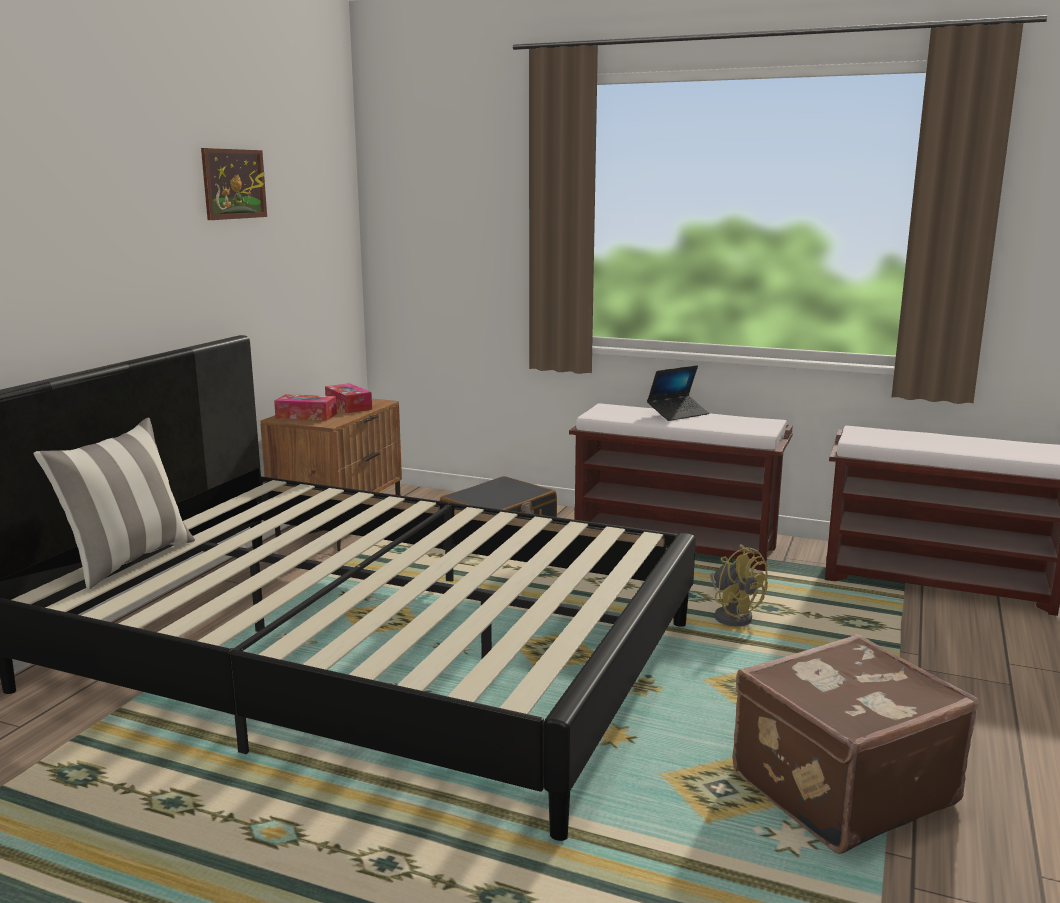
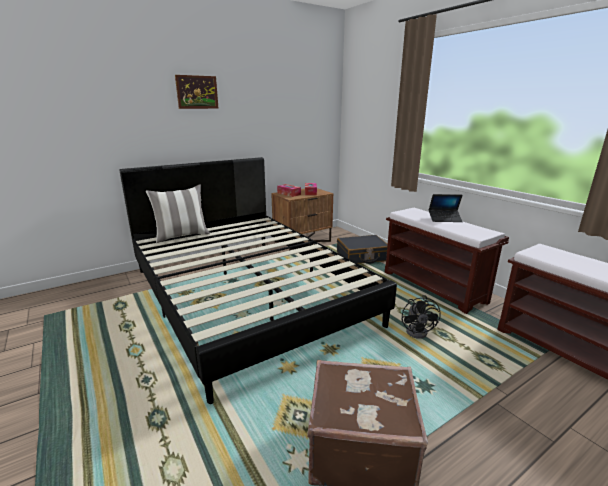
camera: 35 degrees right, 5 degrees up
picture [201,148,267,220] -> picture moved to [175,75,219,109]
yellow fan [710,544,769,626] -> black fan [401,295,441,339]

